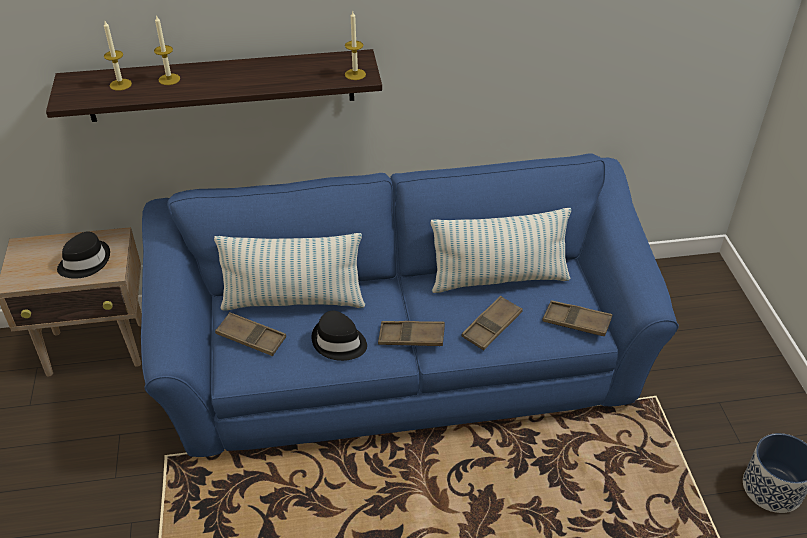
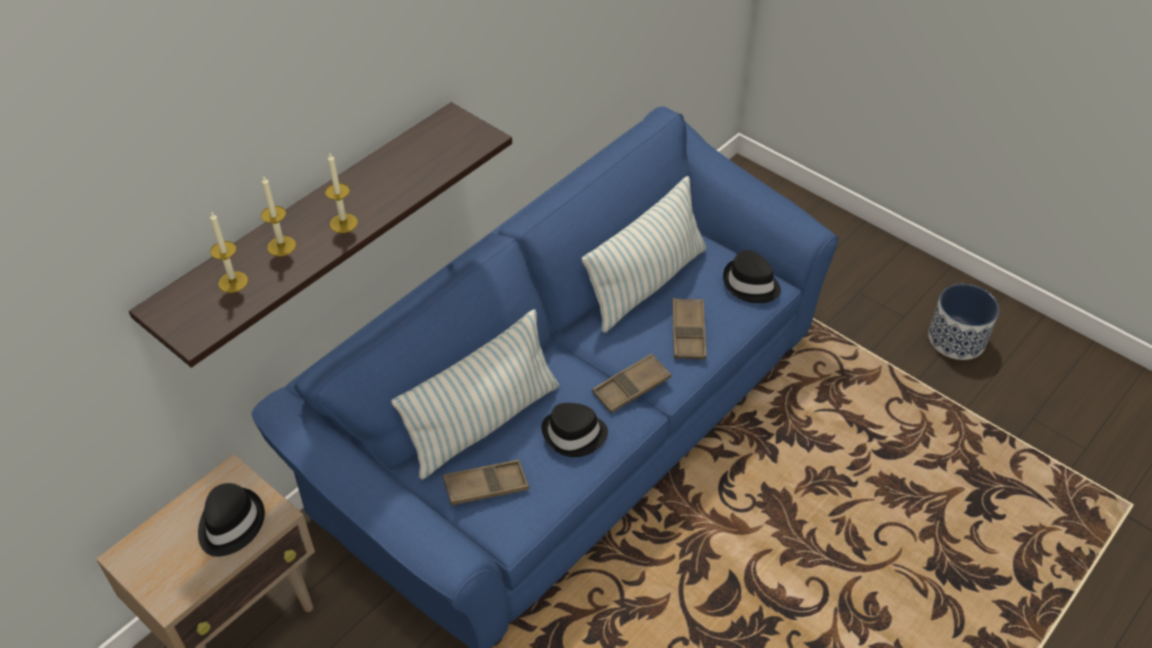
camera: 40 degrees left, 5 degrees up
candle [345,11,366,80] -> candle moved to [325,154,358,233]
brown tray [542,300,612,336] -> black hat [723,250,781,303]

